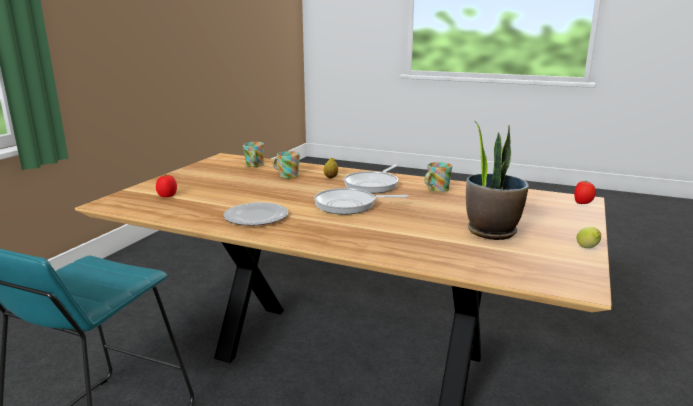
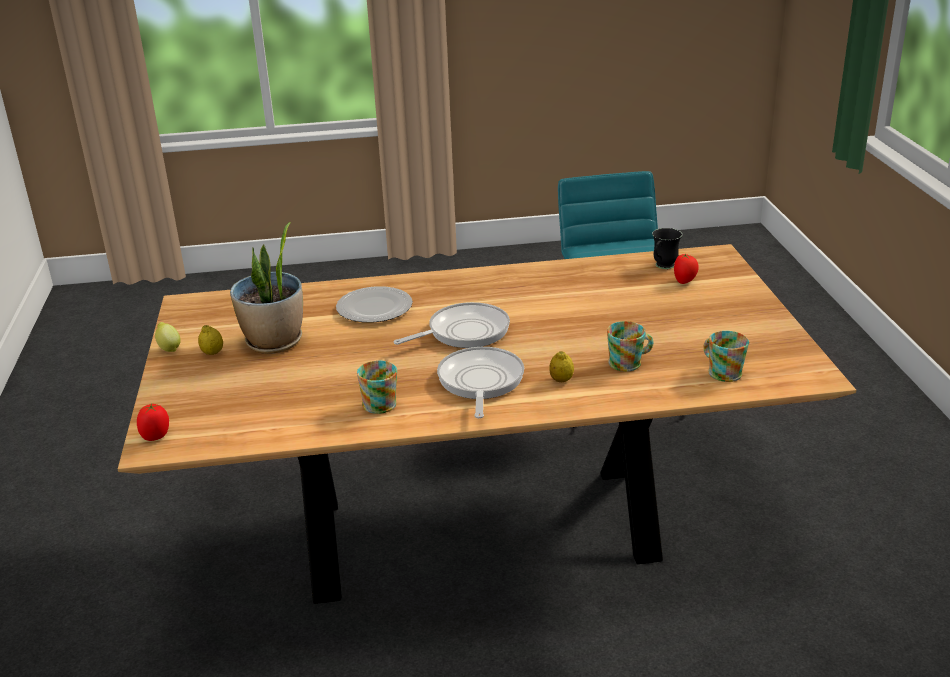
camera: 150 degrees right, 10 degrees up
plate [223,202,288,226] -> plate moved to [336,286,413,323]
none -> lemon [198,325,223,355]
none -> black mug [652,228,682,269]

